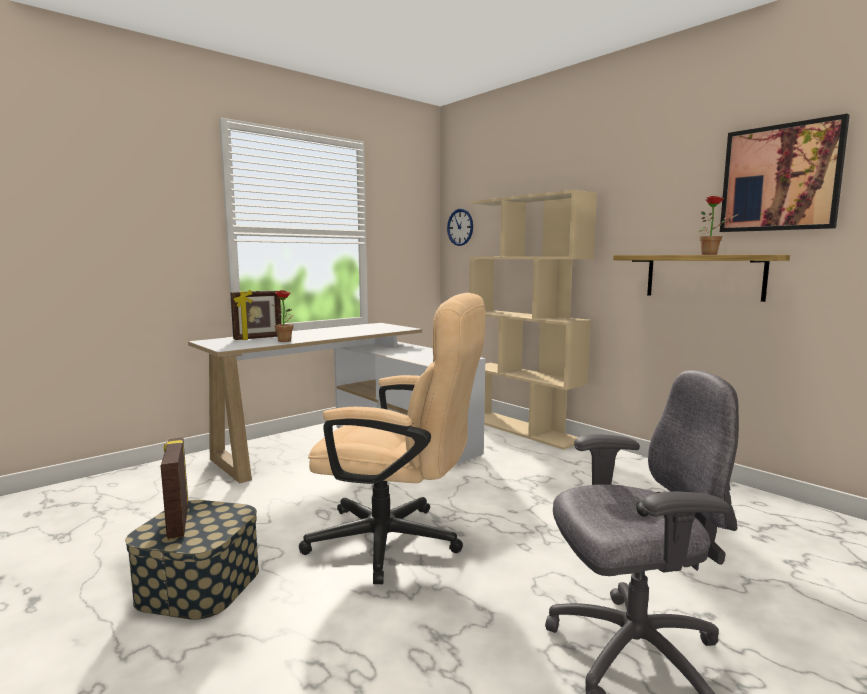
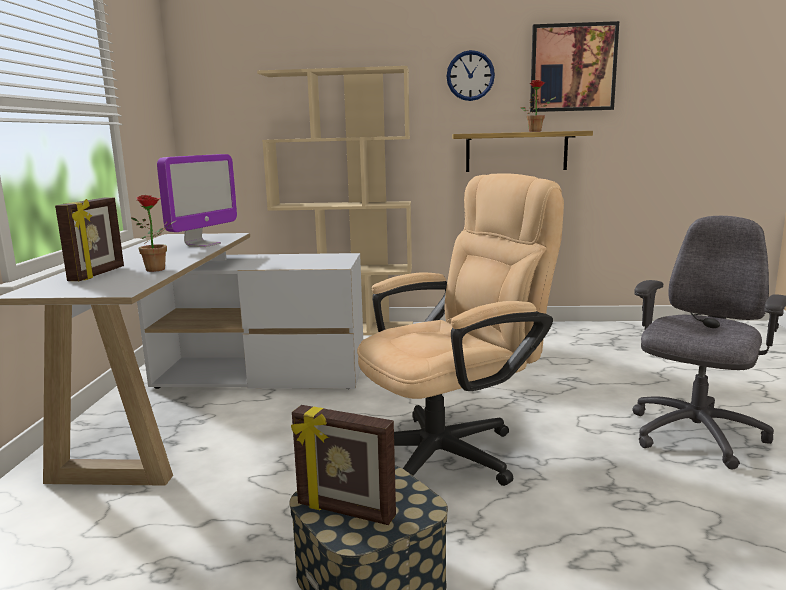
camera: 45 degrees left, 5 degrees up
wall clock [447,209,473,246] -> wall clock moved to [446,50,495,101]
none -> monitor [157,154,237,247]

